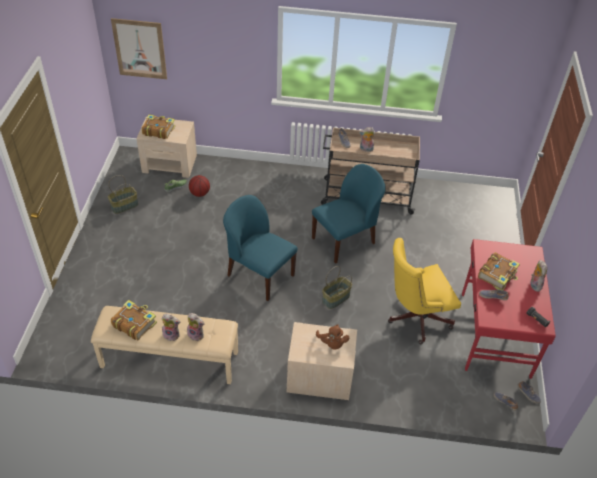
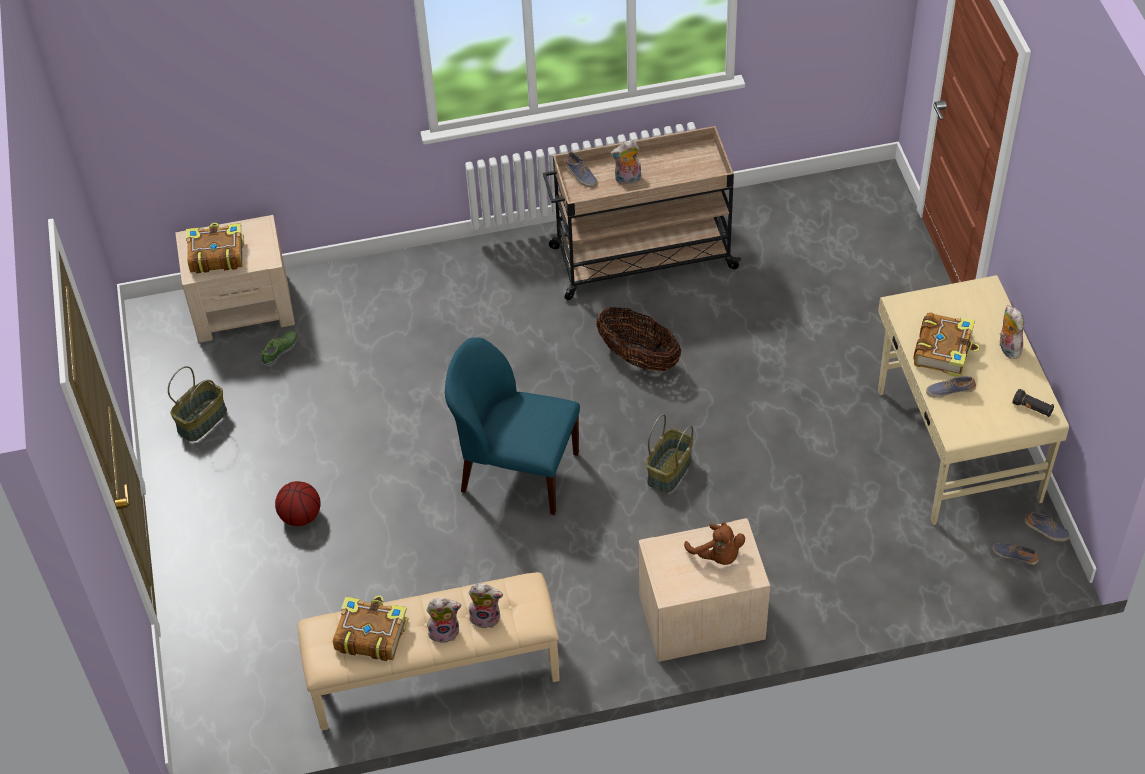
camera: 15 degrees left, 5 degrees up
picture [111,18,167,79] -> none
basketball [189,175,210,197] -> basketball moved to [275,481,321,526]
blue chair [312,164,386,264] -> basket [596,307,681,371]
yellow office chair [388,238,461,344] -> none
red desk [462,239,556,379] -> beige desk [878,275,1069,525]

